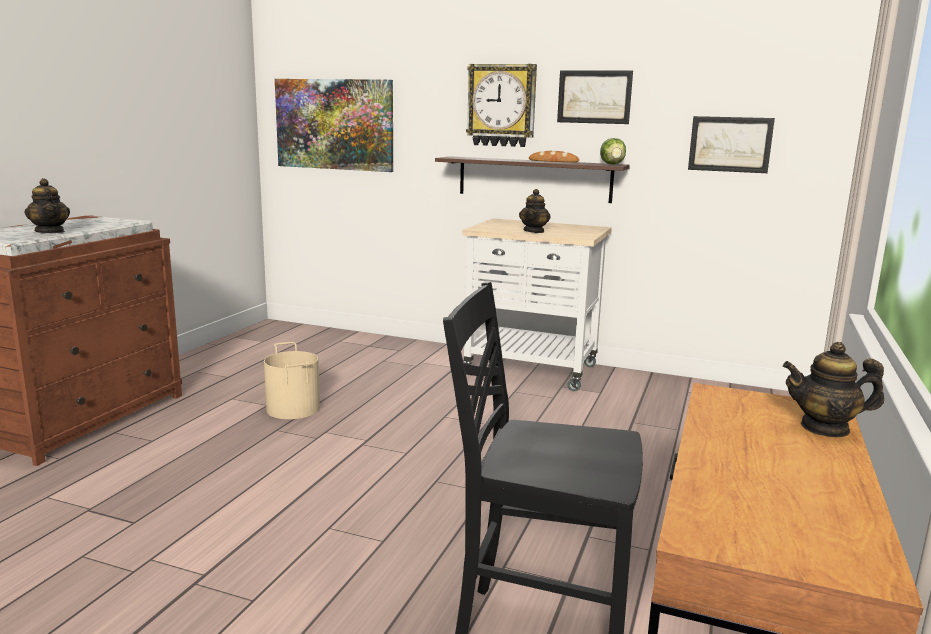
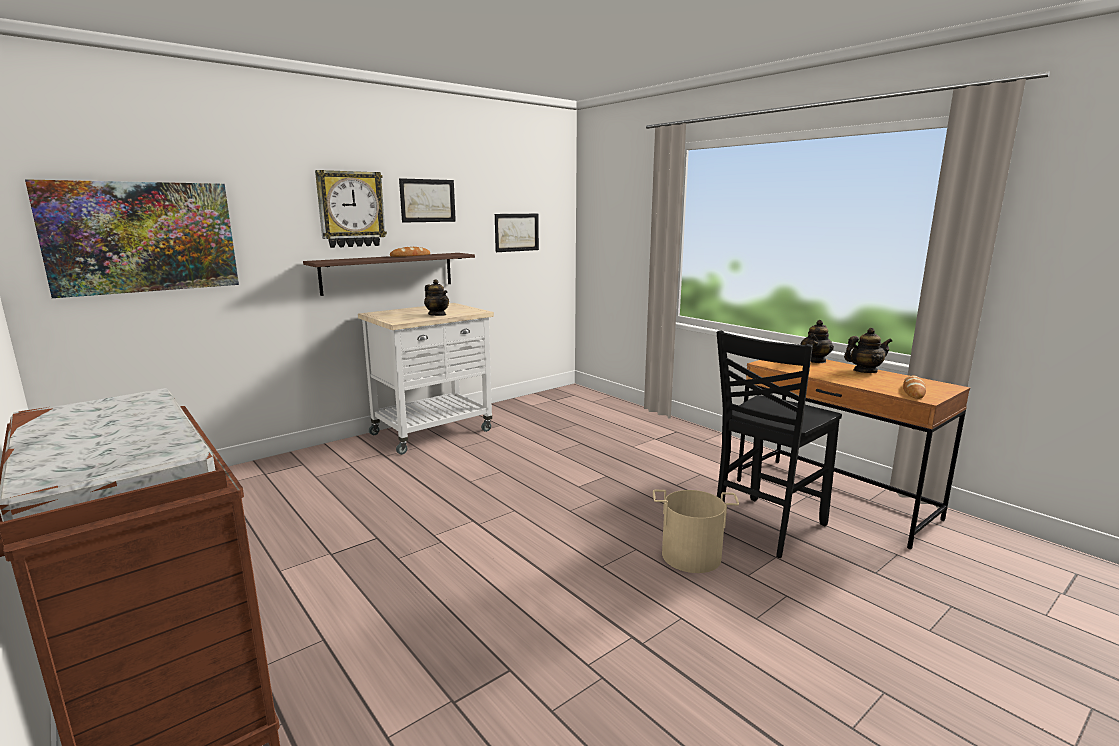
camera: 60 degrees left, 0 degrees up
teapot [25,178,70,233] -> teapot moved to [844,328,892,373]
beige bucket [264,342,320,419] -> beige bucket moved to [653,490,739,573]
lettuce [600,138,626,164] -> none
none -> bread [903,376,926,399]

